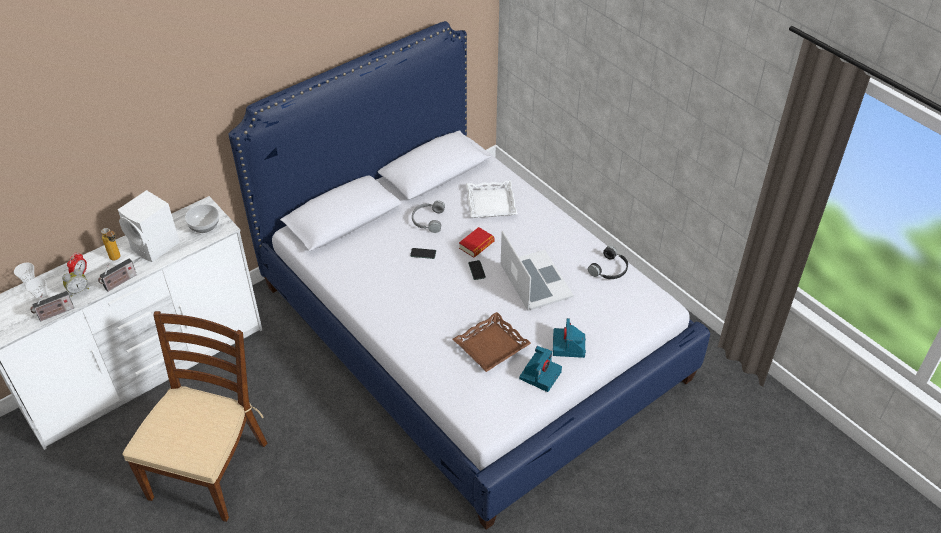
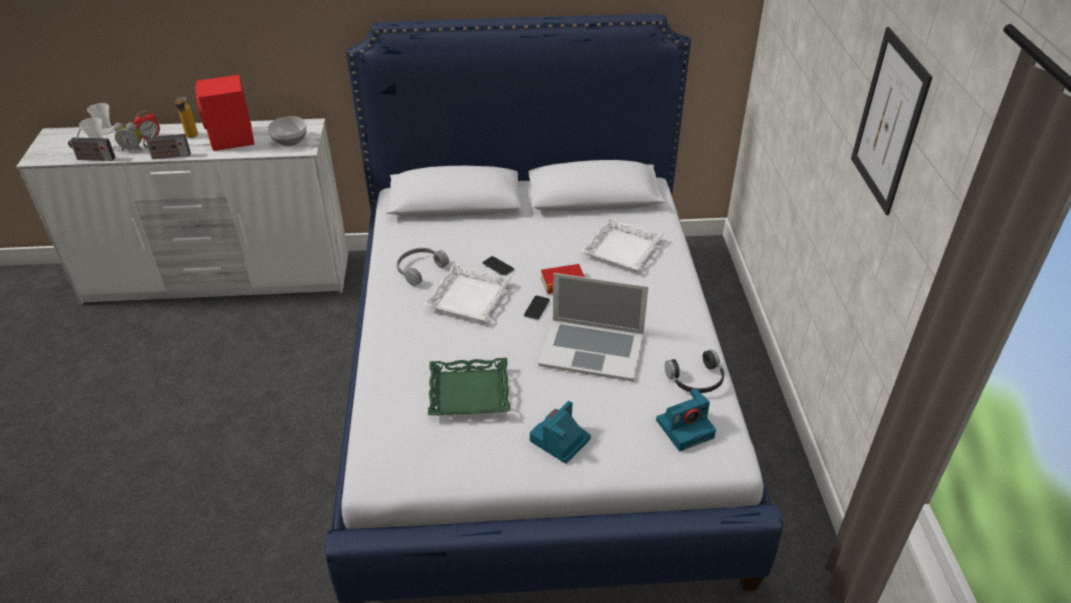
camera: 35 degrees right, 5 degrees down
white speaker [118,190,180,262] -> red speaker [195,75,255,151]
brown chair [122,311,268,522] -> none
grey headphones [412,201,445,233] -> grey headphones moved to [397,248,449,286]
brown tray [453,312,531,372] -> green tray [428,358,510,415]
laptop [501,231,574,311] -> laptop turned 90 degrees clockwise [538,273,648,382]
camera [519,346,562,392] -> camera moved to [656,388,716,451]
none -> white tray [424,263,512,321]
none -> picture [851,27,933,215]

